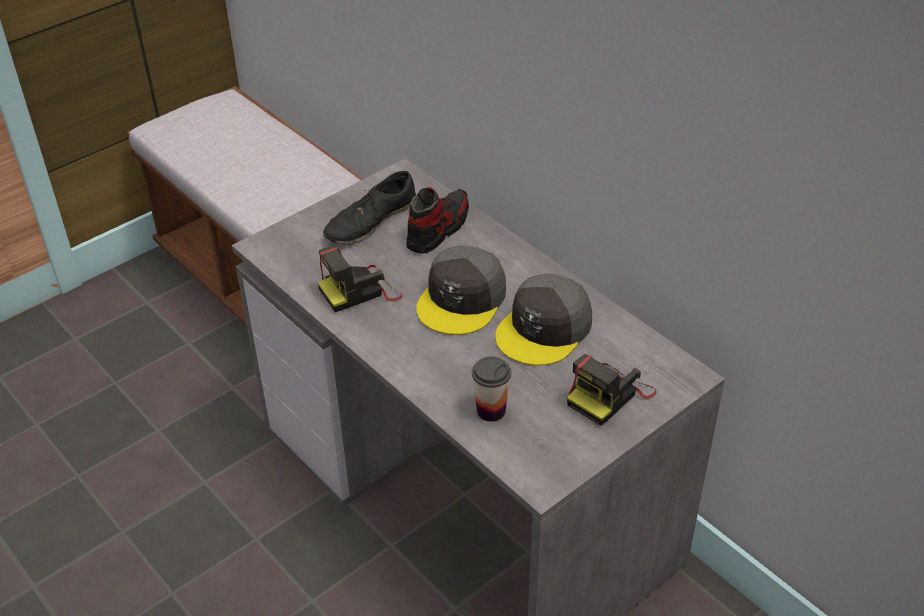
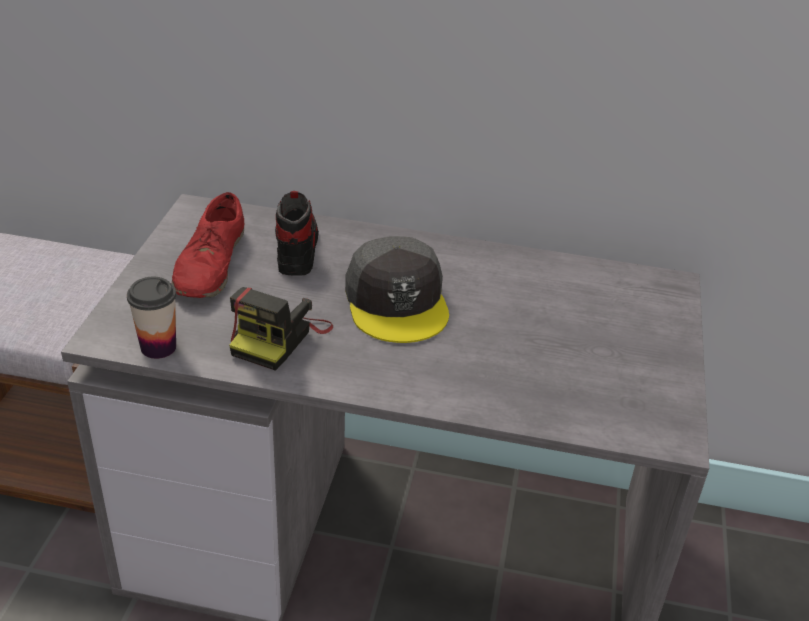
camera: 40 degrees left, 5 degrees down
black shoe [323,171,416,245] -> red shoe [172,192,244,298]
cup [472,356,511,422] -> cup moved to [127,277,176,359]
grey cap [495,273,592,366] -> none
camera [567,354,657,426] -> none

